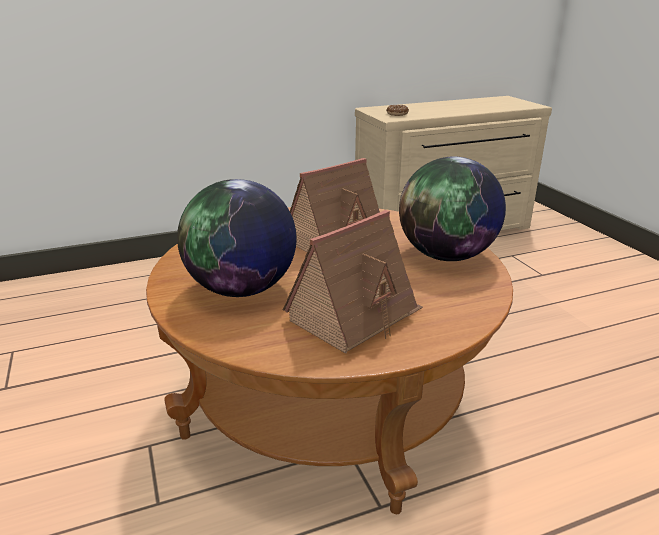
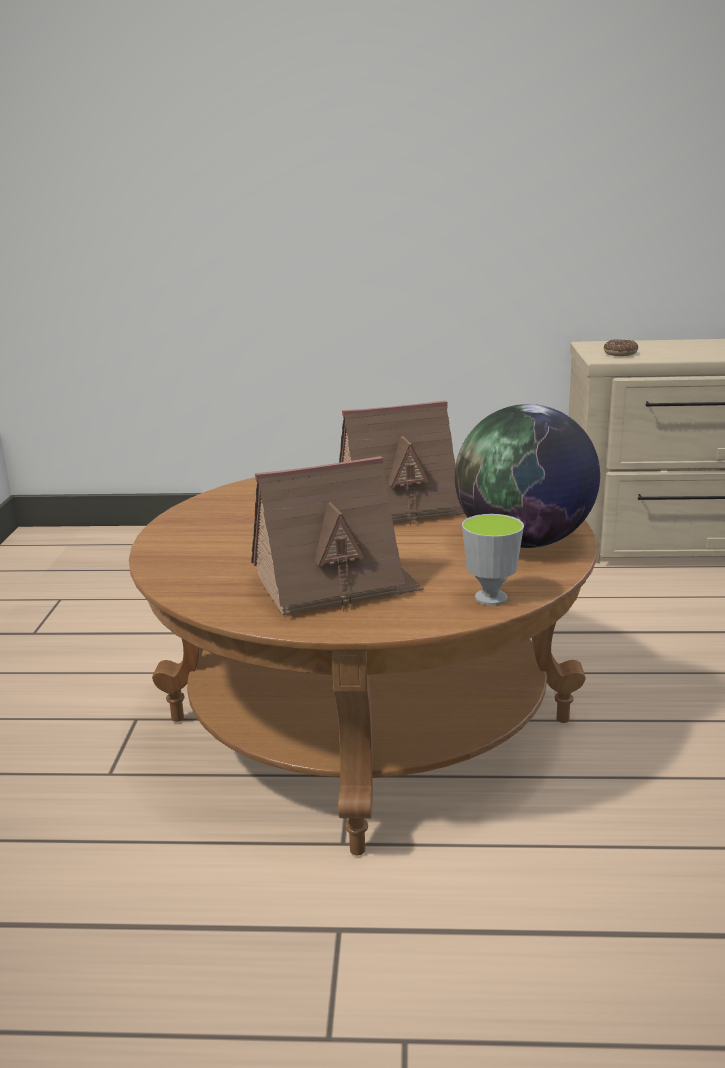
camera: 25 degrees right, 5 degrees down
globe [177,179,296,297] -> none
none -> cup [462,514,524,605]

